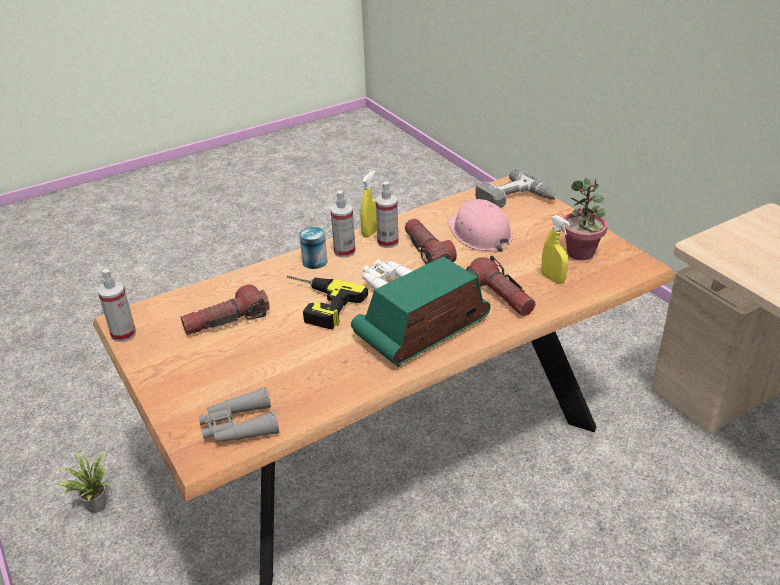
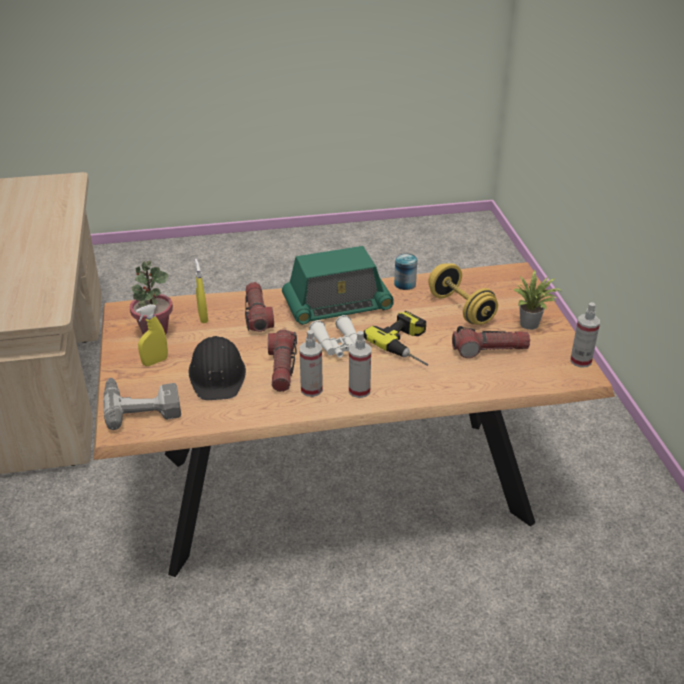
camera: 160 degrees left, 0 degrees up
potted plant [57,450,109,513] -> potted plant moved to [514,270,562,330]
grey binoculars [198,387,279,443] -> none
can [299,227,327,269] -> can moved to [394,253,417,290]
yellow spray bottle [360,170,377,238] -> yellow spray bottle moved to [136,304,168,366]
pink hard hat [447,199,513,252] -> black hard hat [189,336,246,400]
none -> yellow dumbbell [428,263,498,325]

